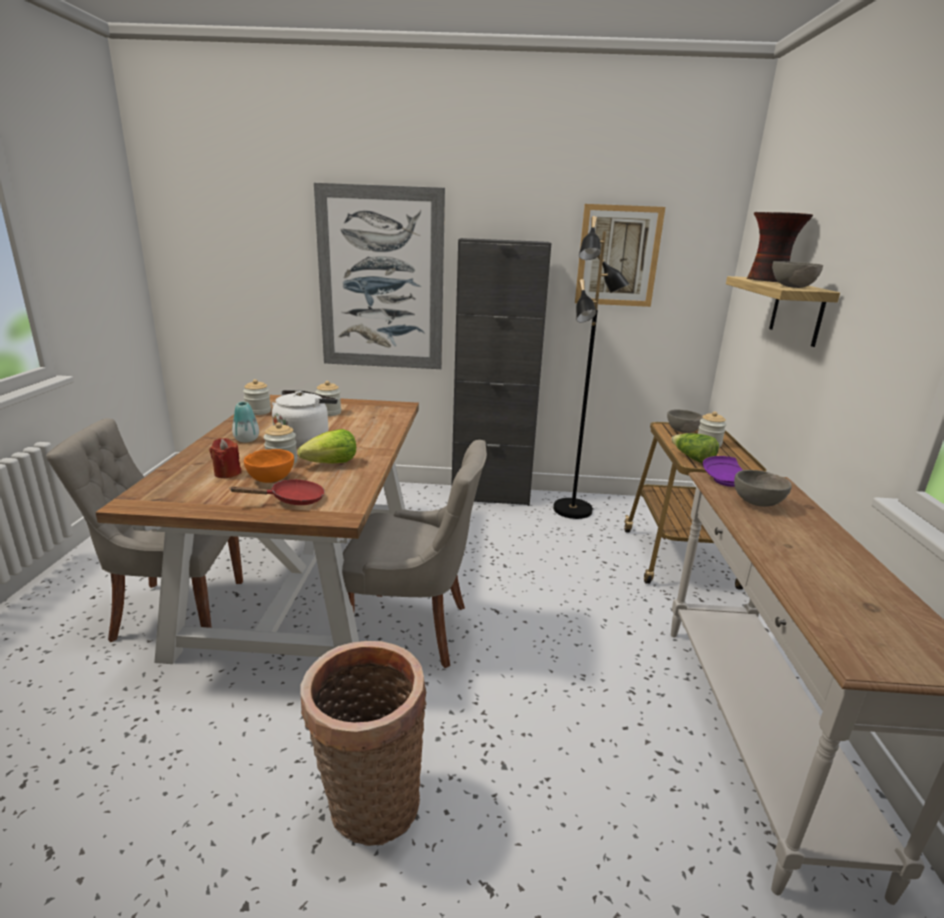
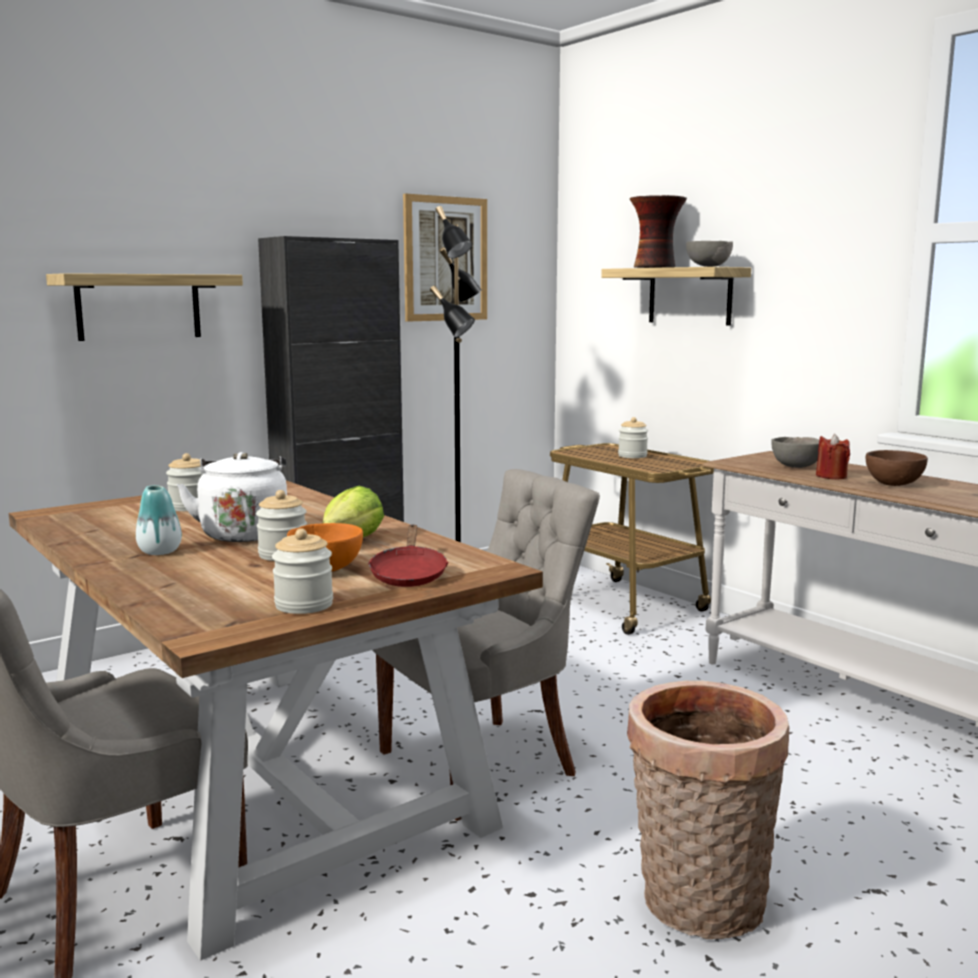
camera: 40 degrees left, 10 degrees down
red candle [209,438,242,478] -> red candle moved to [816,434,850,479]
red frying pan [231,479,325,505] -> red frying pan turned 150 degrees clockwise [368,525,448,587]
jar [243,379,271,415] -> jar moved to [272,528,333,614]
picture [314,183,445,369] -> shelf [46,273,243,341]
grey bowl [667,409,703,433] -> none
lettuce [671,433,719,463] -> none
purple plate [703,456,743,487] -> none
none -> brown bowl [866,450,928,486]

